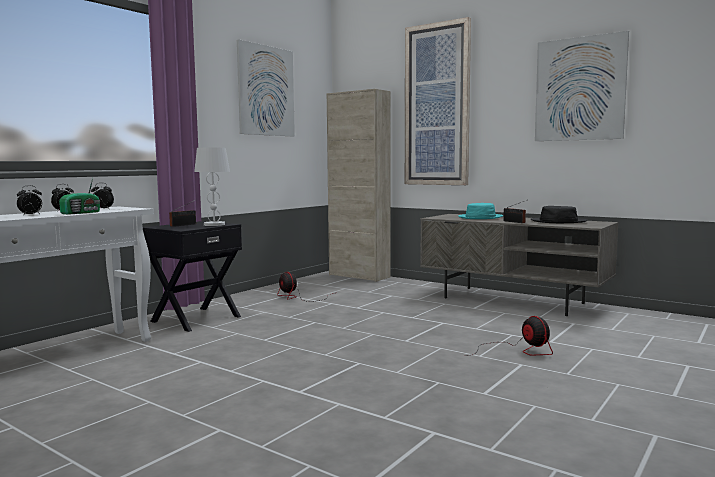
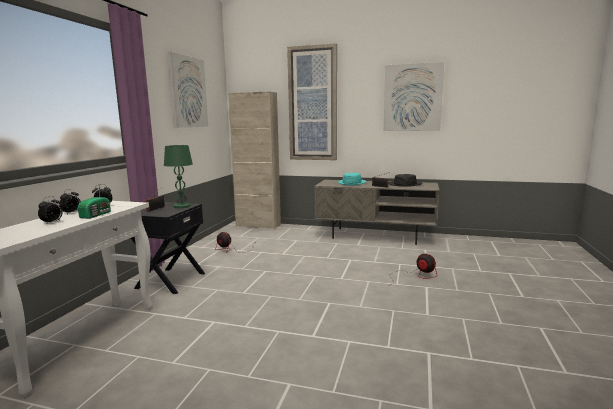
camera: 20 degrees left, 5 degrees up
white table lamp [194,148,230,226] -> green table lamp [164,145,193,208]

